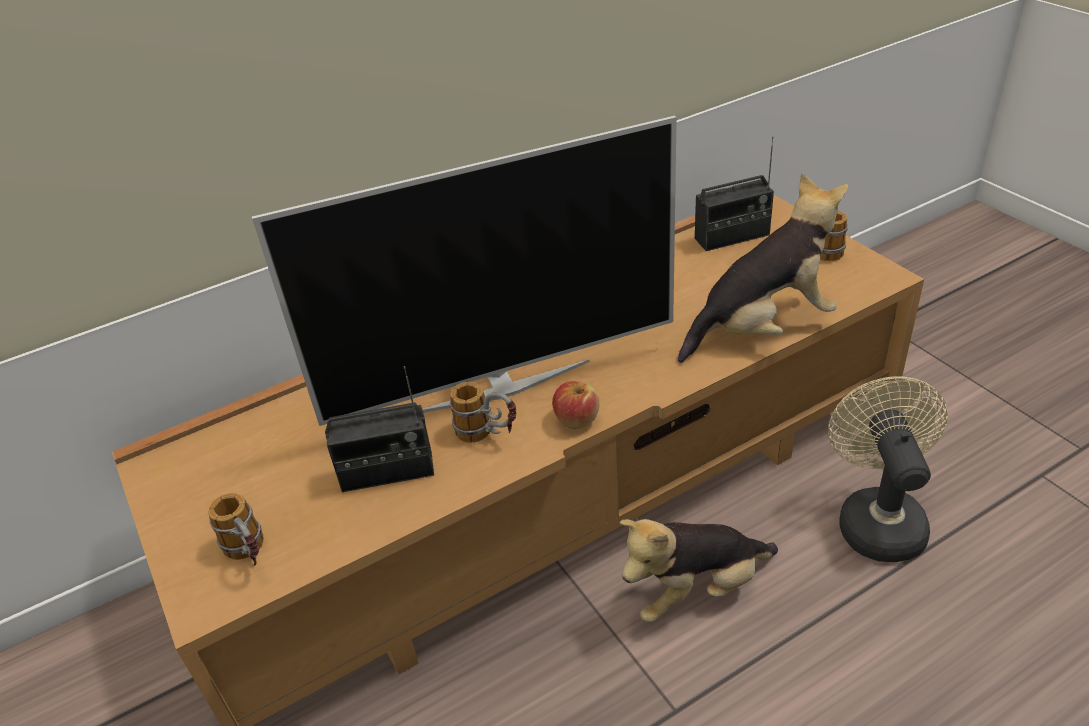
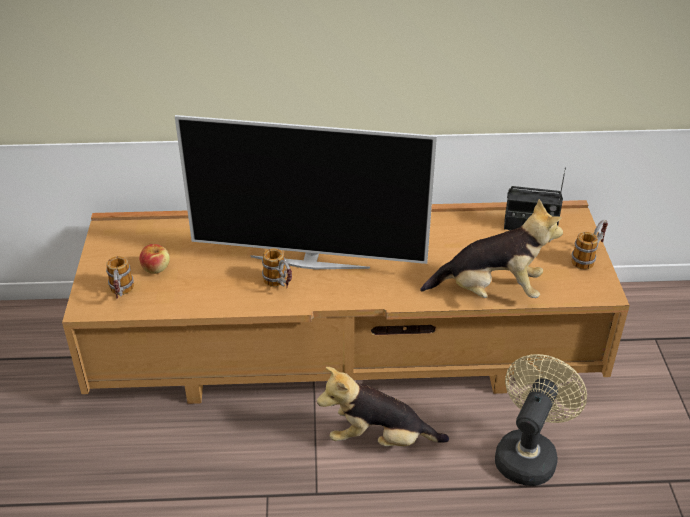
camera: 25 degrees right, 0 degrees up
radio [325,366,434,492] -> none
apple [552,381,600,429] -> apple moved to [139,244,170,274]

